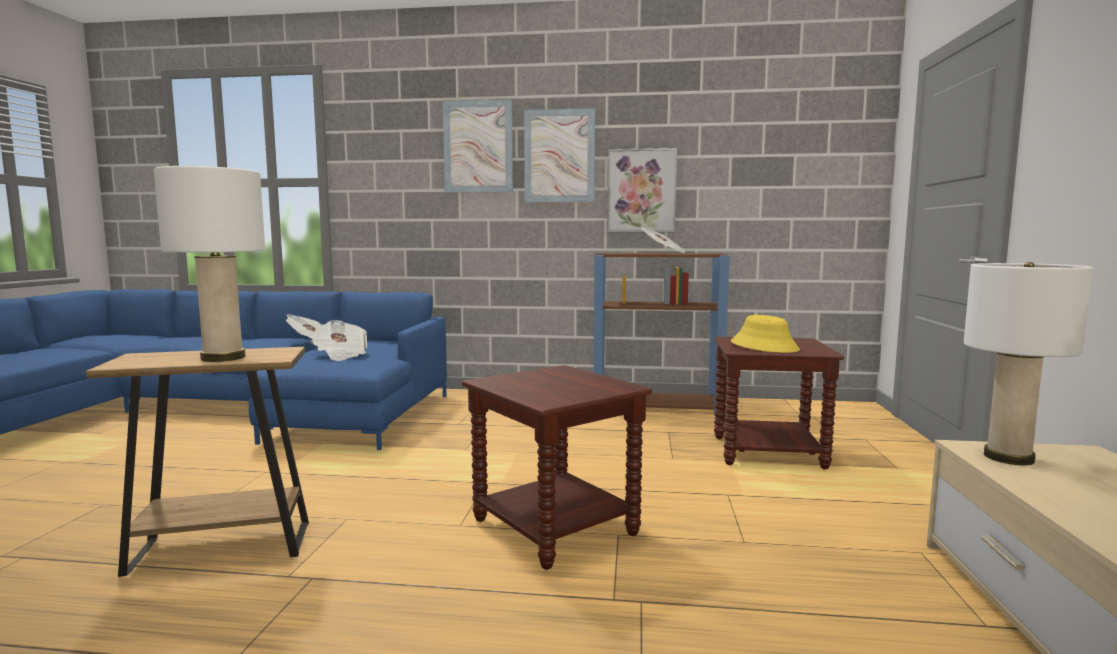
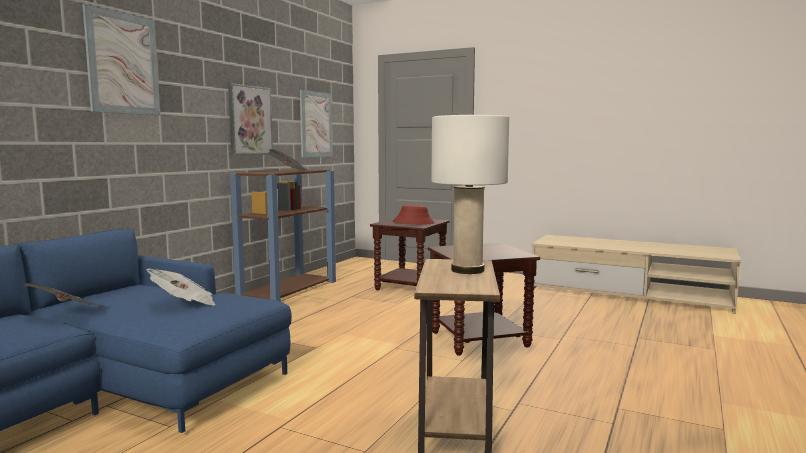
camera: 70 degrees left, 0 degrees up
picture [524,108,595,202] -> picture moved to [300,90,333,157]
yellow hat [731,315,800,353] -> red hat [393,205,435,224]
white table lamp [964,262,1093,465] -> none

